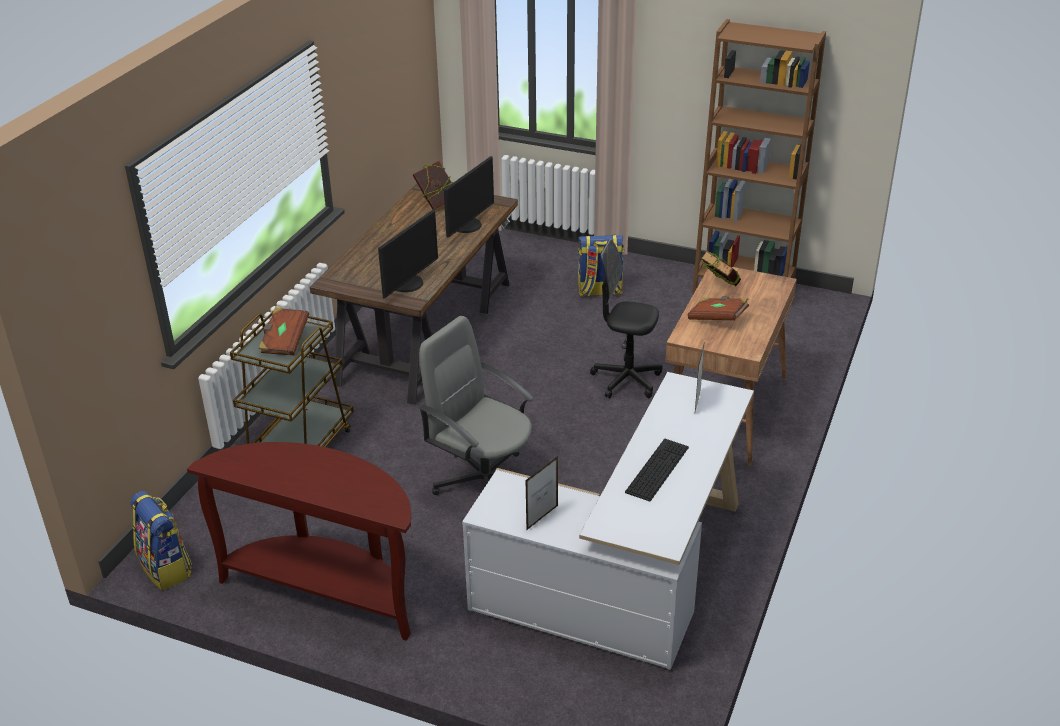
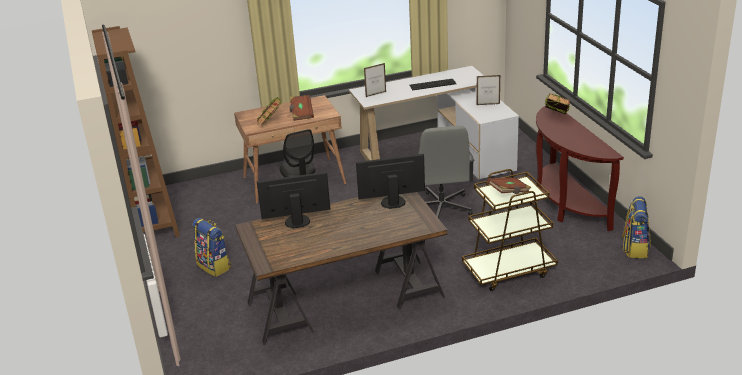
camera: 130 degrees left, 5 degrees down
book [413,161,454,210] -> book moved to [545,93,570,114]

